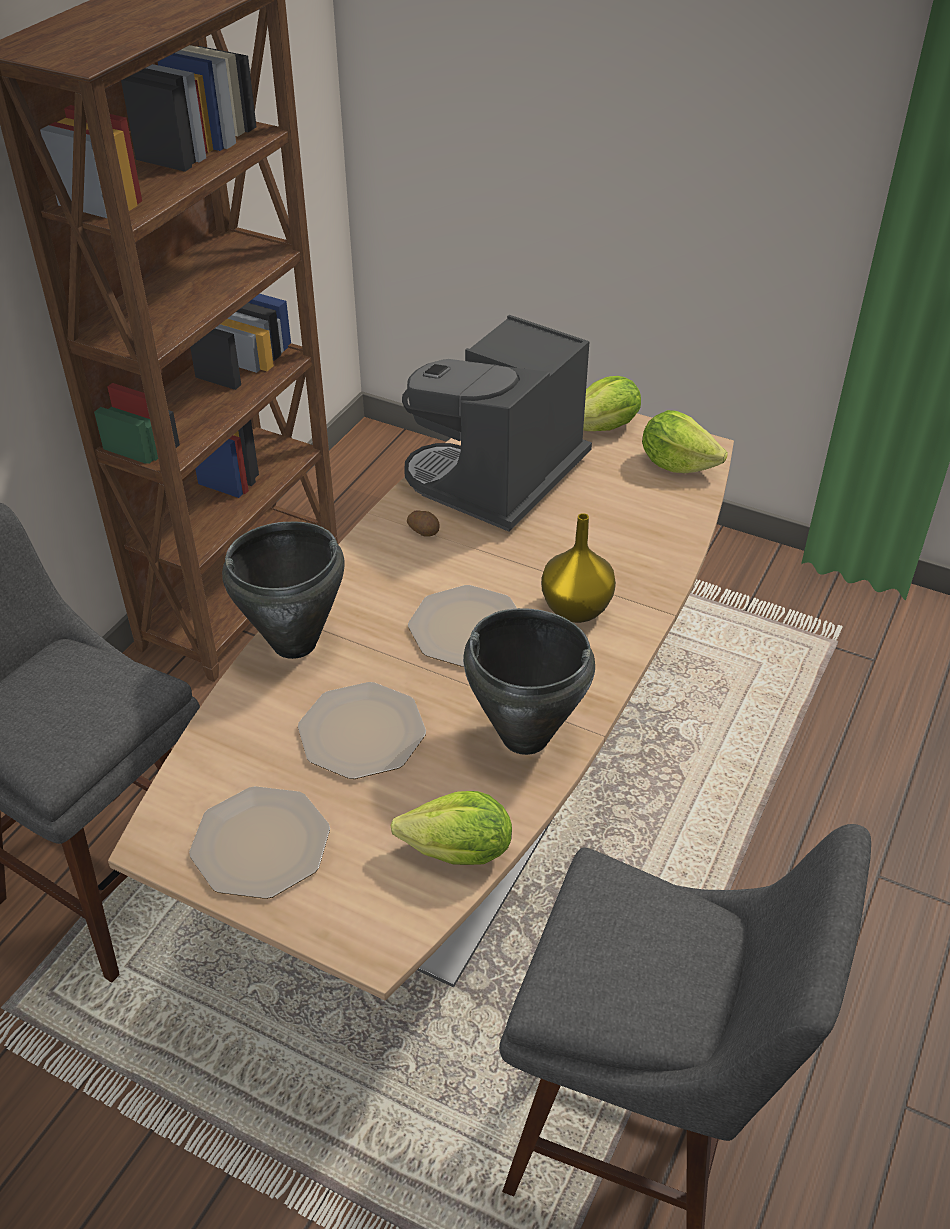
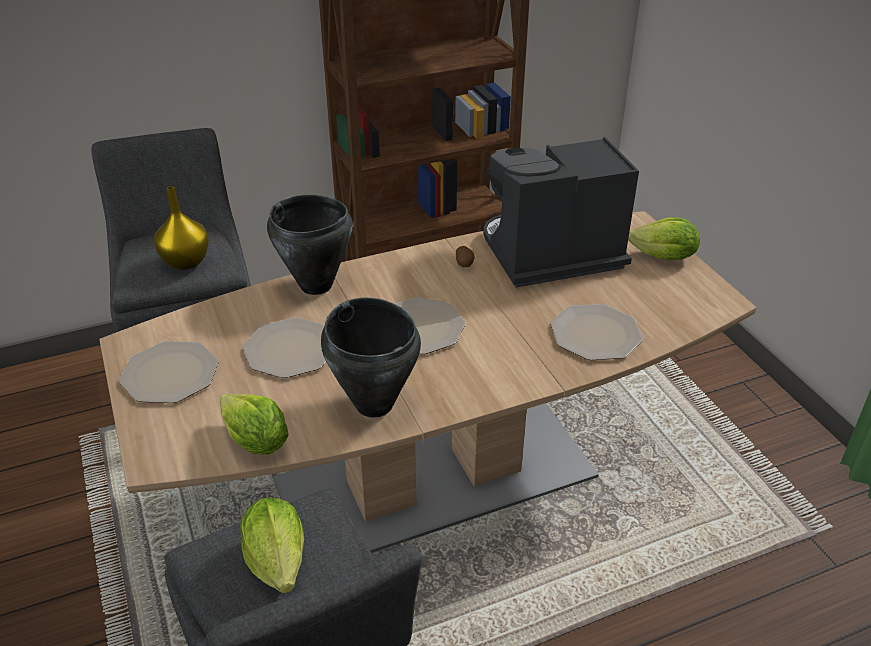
camera: 40 degrees right, 5 degrees down
yellow vase [541,513,616,623] -> yellow vase moved to [154,186,209,270]
lettuce [642,410,728,473] -> lettuce moved to [240,498,304,593]
none -> plate [550,304,643,360]

